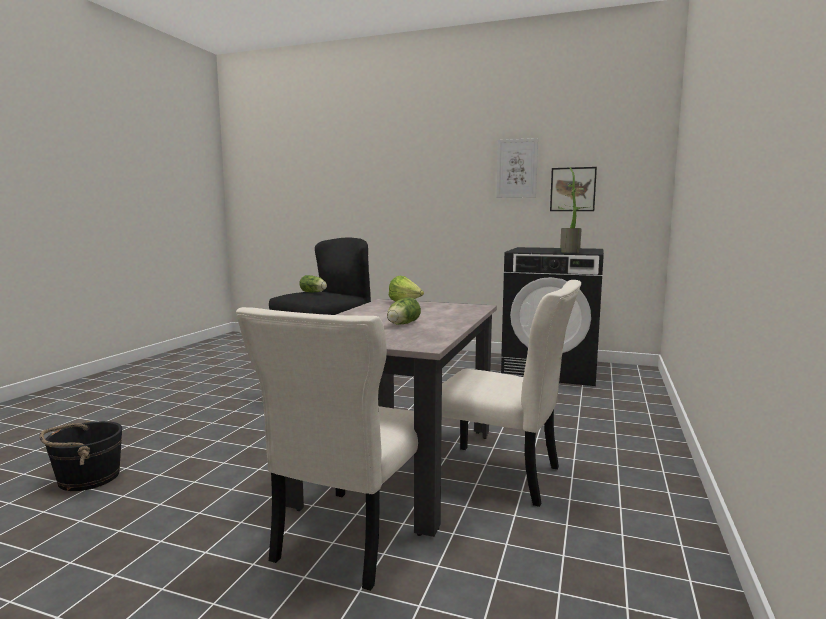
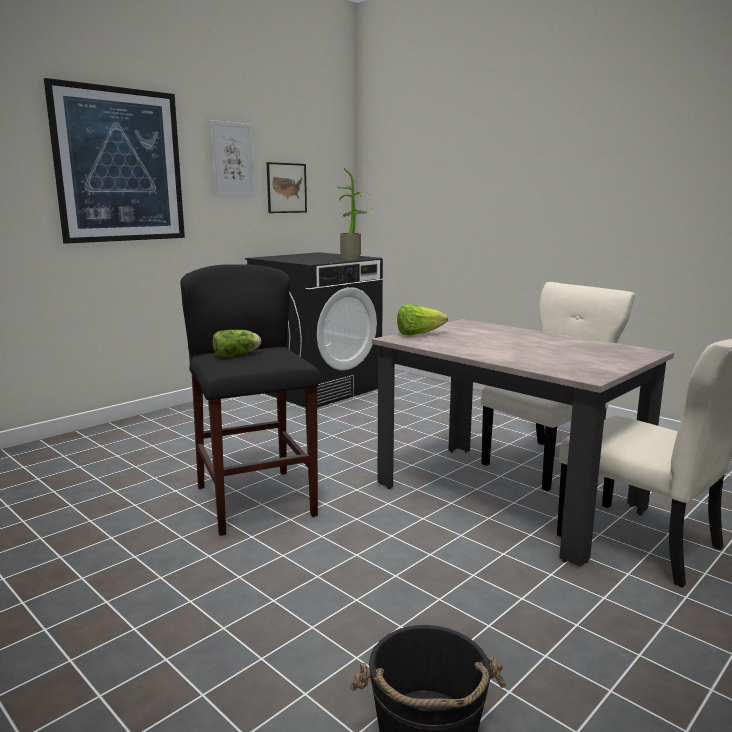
camera: 65 degrees left, 5 degrees up
lettuce [387,297,421,325] -> none
none -> picture [44,78,185,244]

